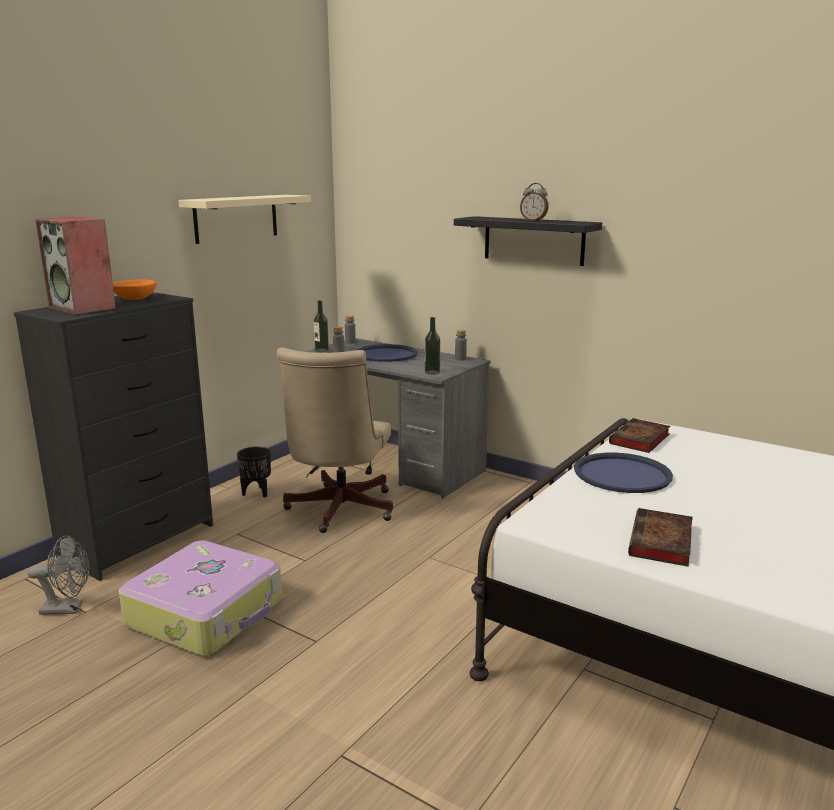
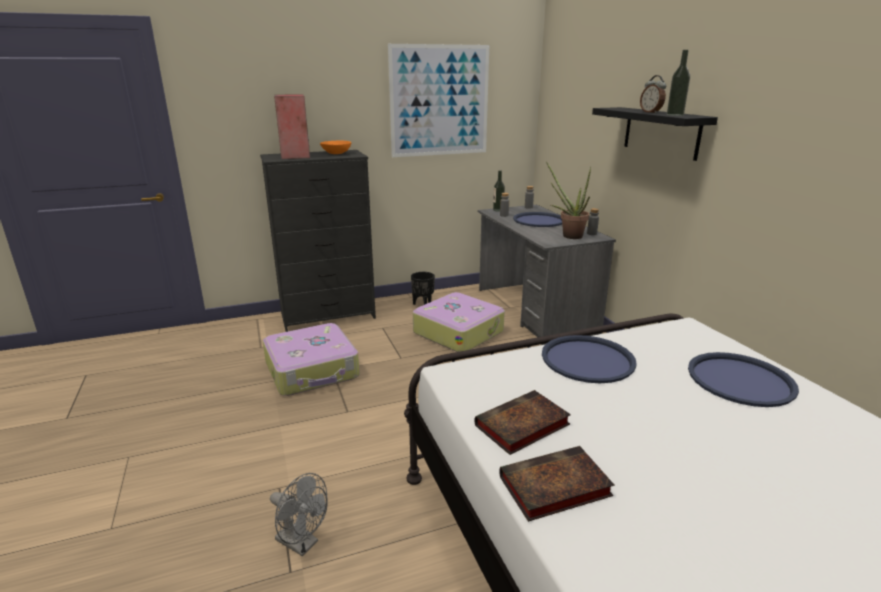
camera: 35 degrees right, 5 degrees up
grey fan [27,535,89,615] -> grey fan moved to [270,473,328,556]
beige shelf [178,195,311,244] -> picture [388,44,489,157]
beige office chair [277,347,393,533] -> suitcase [413,292,505,352]
bottle [425,317,440,375] -> bottle moved to [667,50,690,116]
book [609,418,670,453] -> book moved to [499,446,614,522]
none -> potted plant [546,161,591,239]
none -> blue tray [688,352,799,407]

